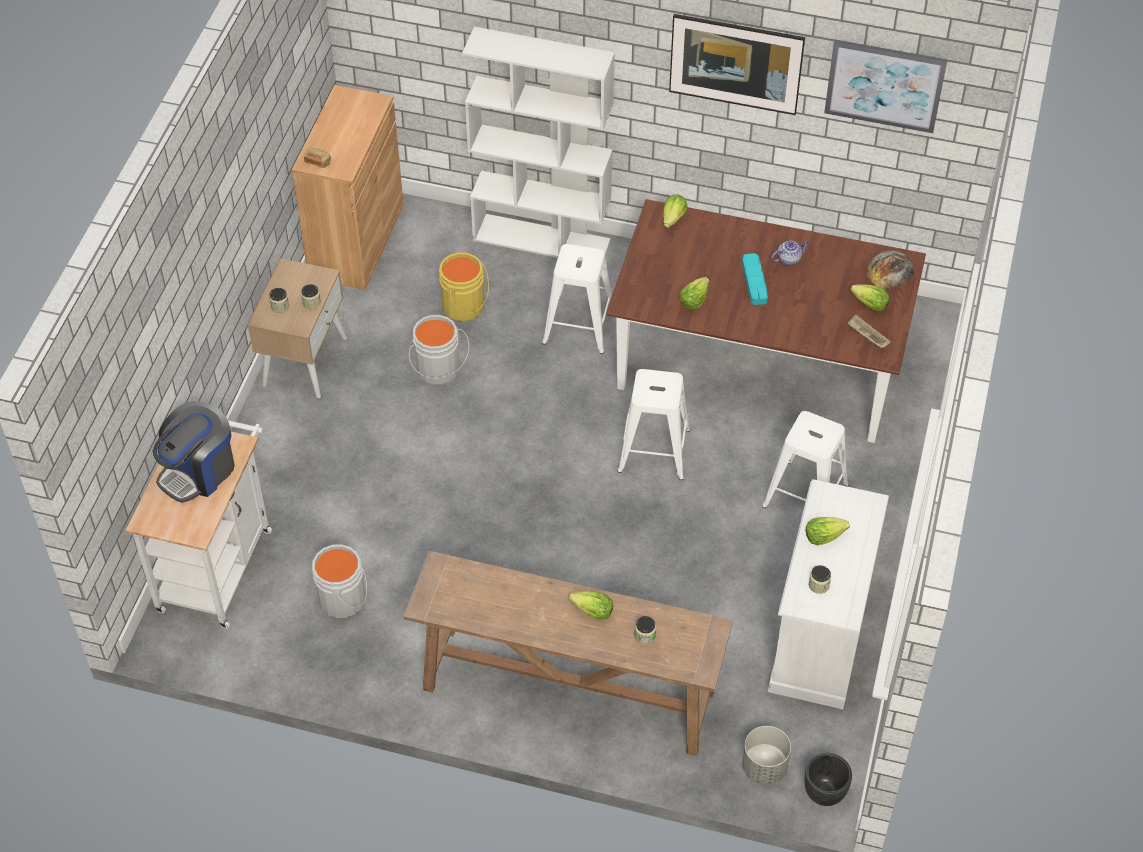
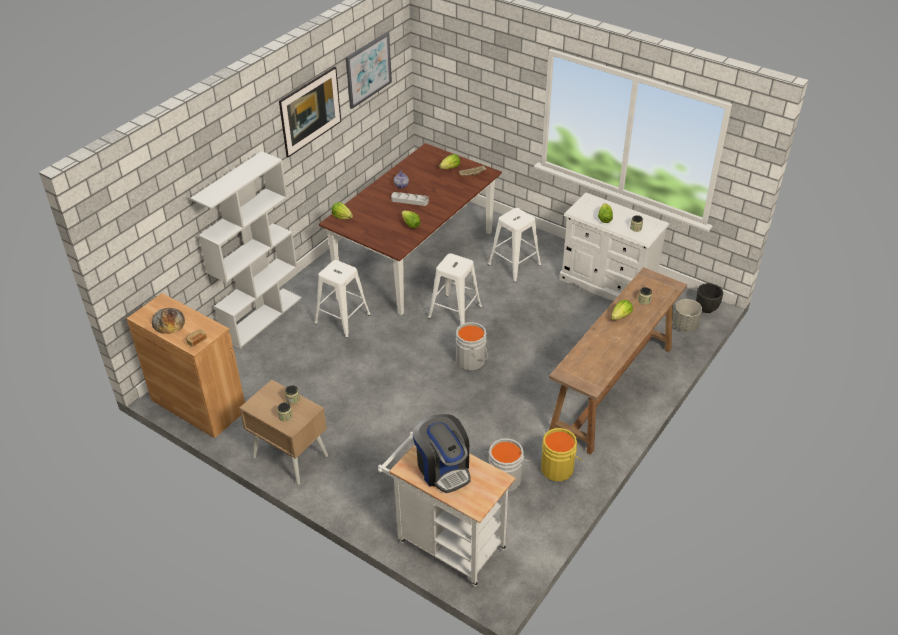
camera: 70 degrees left, 10 degrees down
grey bucket [409,315,469,385] -> grey bucket moved to [456,322,488,370]
yellow bucket [439,252,489,321] -> yellow bucket moved to [541,428,583,481]
turquoise tray [742,253,768,305] -> grey tray [391,192,429,206]
bread [866,251,914,289] -> bread moved to [152,308,185,334]

